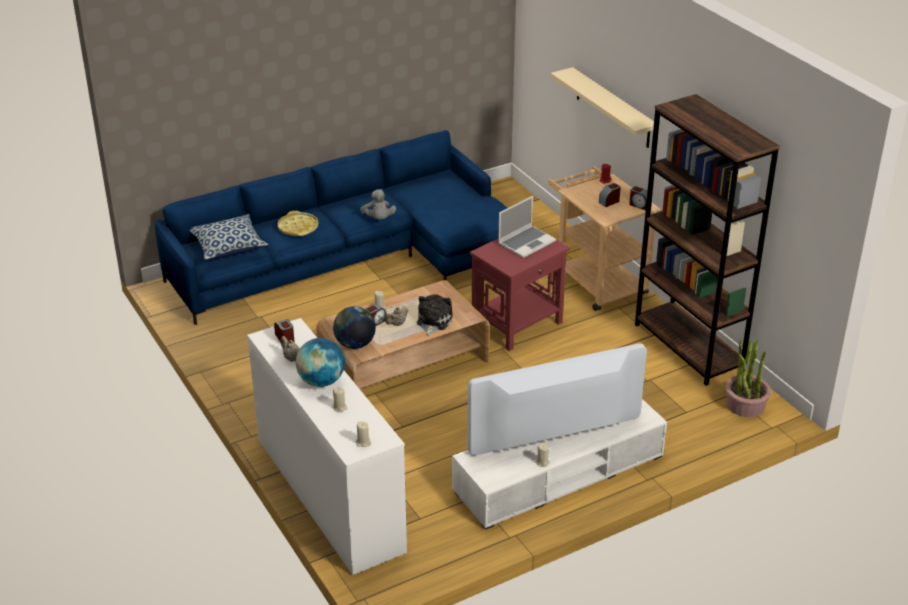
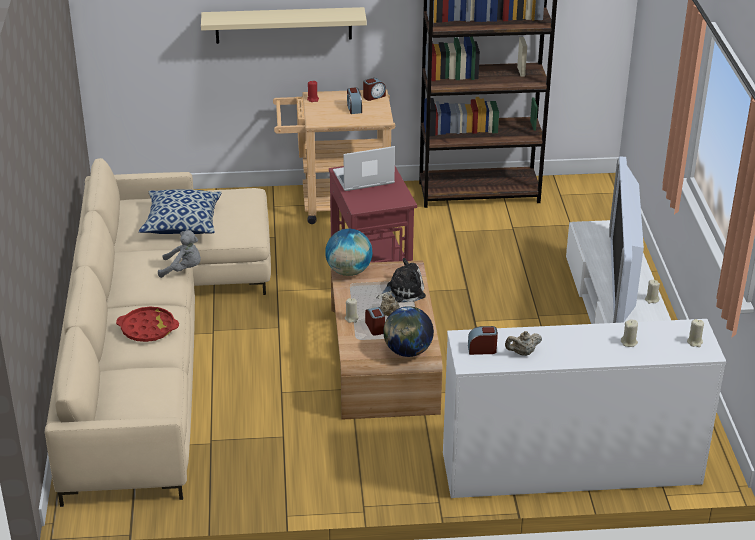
camera: 65 degrees left, 0 degrees up
blue sofa [154,130,507,325] -> beige sofa [45,158,271,507]
pillow [189,214,268,260] -> pillow moved to [139,189,222,234]
yellow tray [278,211,318,236] -> red tray [116,307,179,342]
globe [296,338,345,387] -> globe moved to [325,229,372,276]
plush toy [417,294,453,336] -> plush toy turned 120 degrees clockwise [376,258,426,302]
laptop [498,196,556,258] -> laptop turned 90 degrees counterclockwise [333,146,395,191]
potted plant [725,339,771,417] -> none

